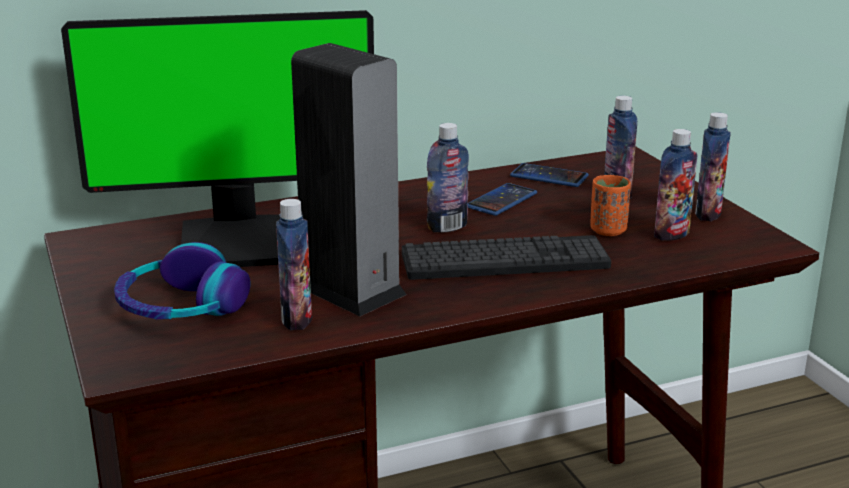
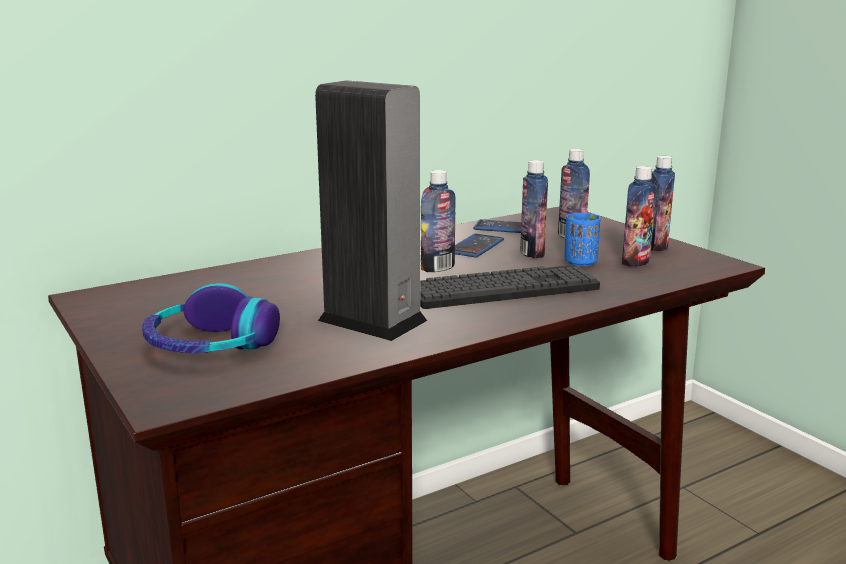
camera: 10 degrees left, 5 degrees down
monitor [61,10,374,267] -> none
bottle [276,199,312,330] -> bottle moved to [520,160,548,259]
orange cup [590,175,631,236] -> blue cup [565,213,600,266]

